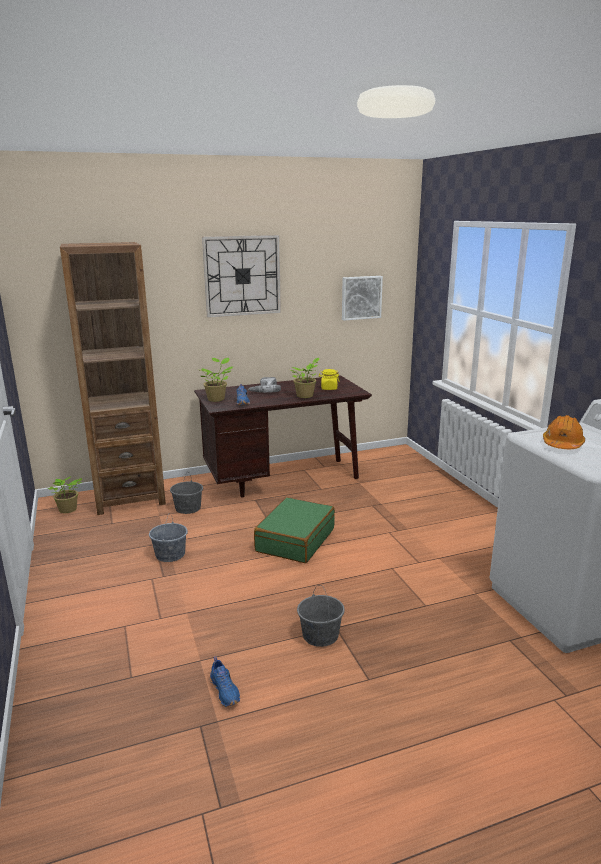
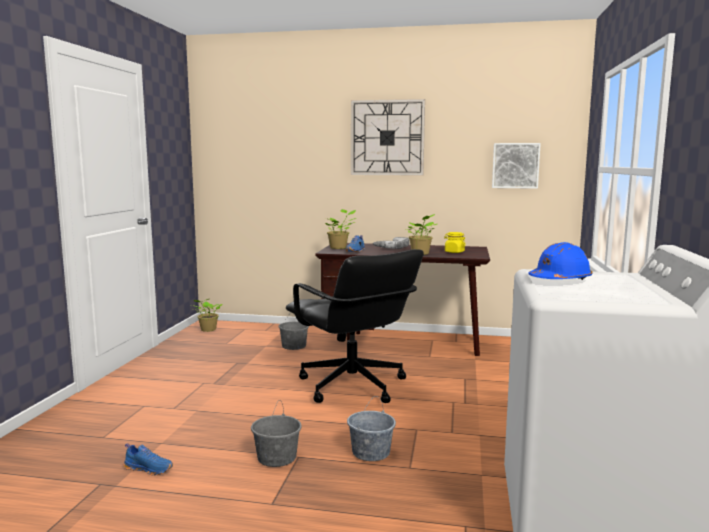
camera: 30 degrees right, 10 degrees down
brown bookcase [60,242,166,515] -> none
grey bucket [149,513,188,562] -> grey bucket moved to [347,396,396,461]
blue shoe [210,657,240,707] -> blue shoe turned 75 degrees counterclockwise [124,443,173,476]
green suitcase [254,497,335,563] -> black office chair [286,249,424,403]
orange hard hat [543,415,585,449] -> blue hard hat [528,242,593,280]

